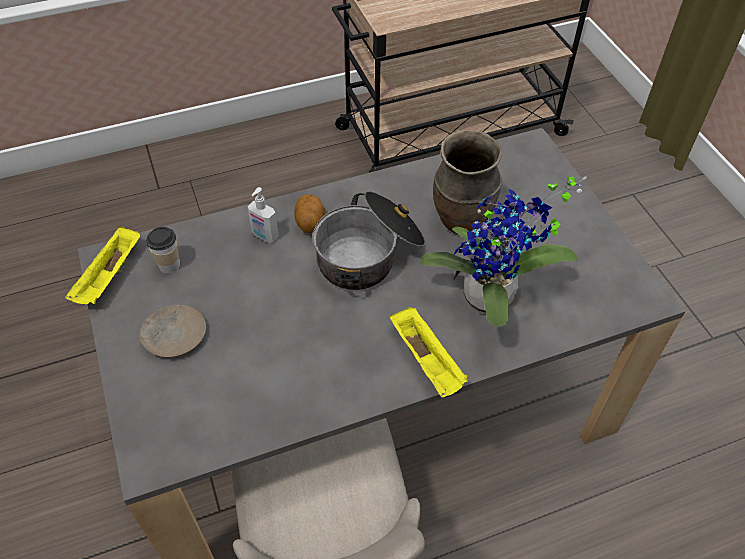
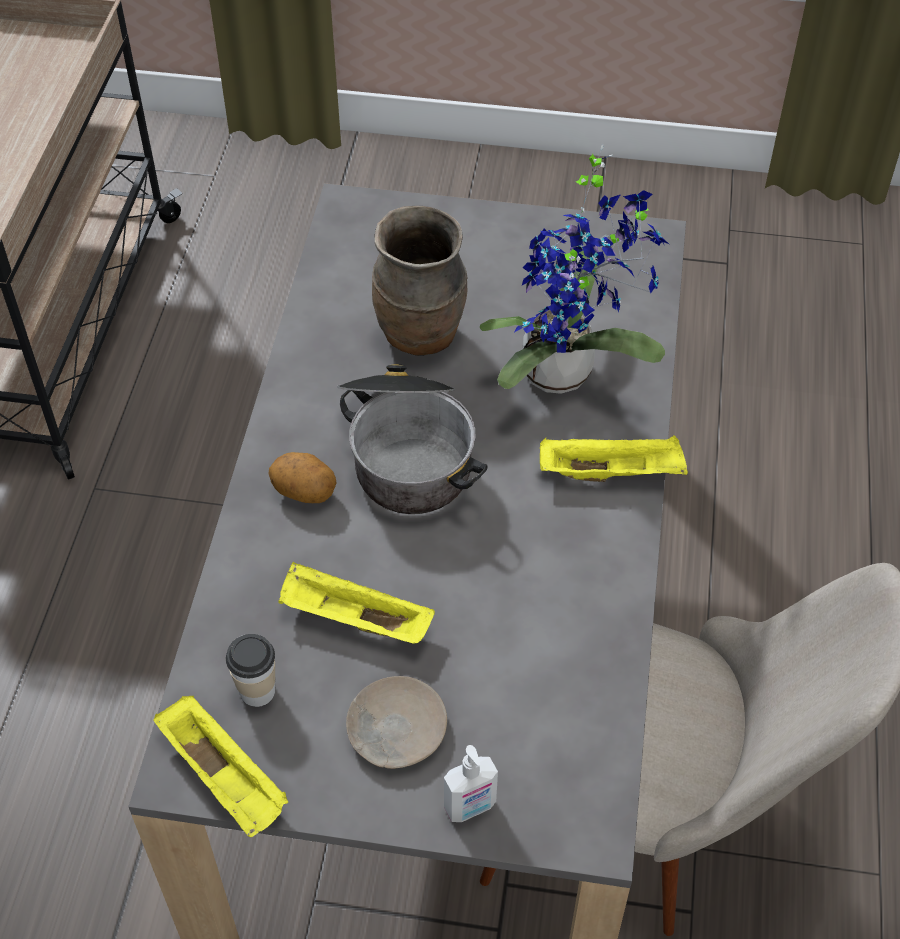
camera: 60 degrees left, 0 degrees up
soap dispenser [247,187,279,243] -> soap dispenser moved to [444,745,498,822]
none -> yellow tray [278,562,435,643]

